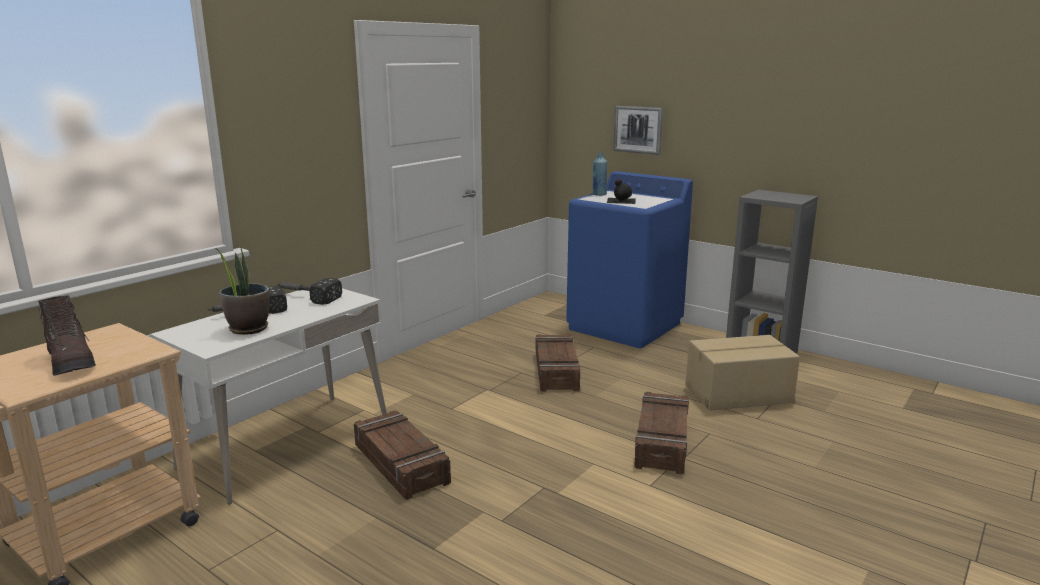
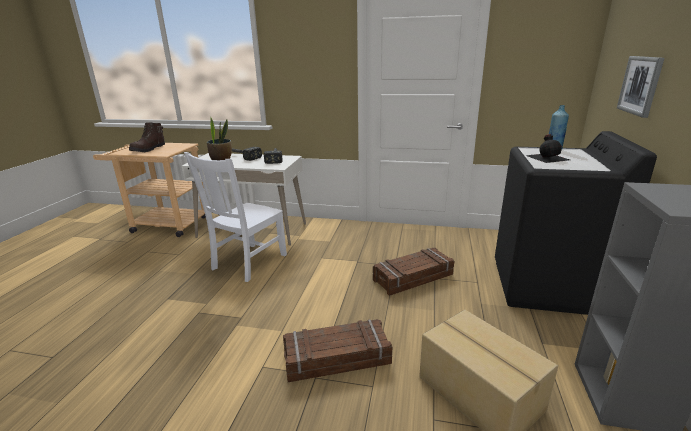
camera: 65 degrees right, 5 degrees up
crate [354,410,451,500] -> white chair [184,152,287,282]
blue washing machine [566,171,693,348] -> black washing machine [495,131,657,315]

